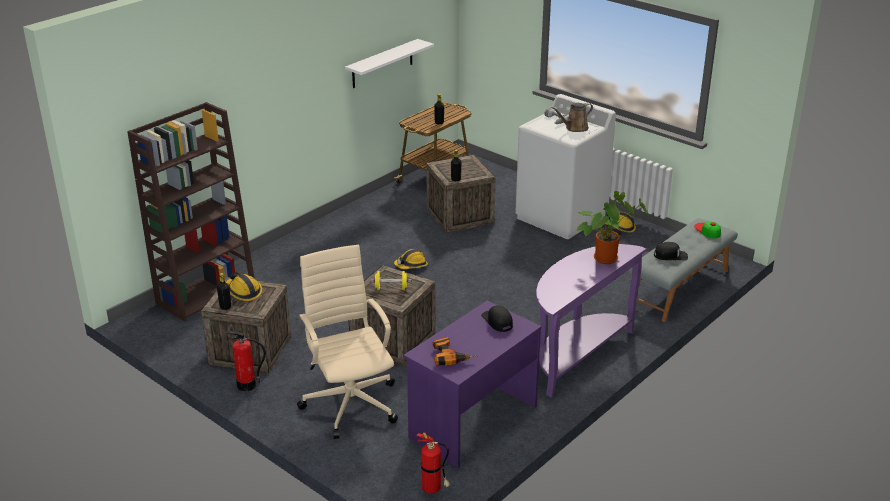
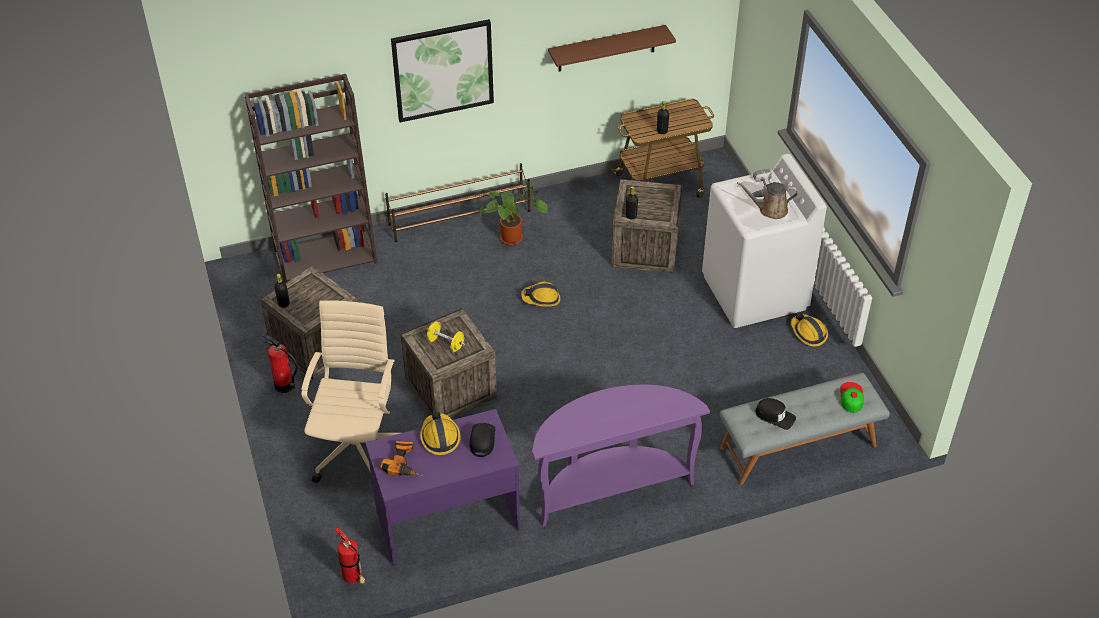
camera: 30 degrees right, 15 degrees up
hard hat [226,273,262,301] -> hard hat moved to [420,412,461,455]
white shelf [345,39,434,88] -> brown shelf [548,25,676,72]
potted plant [577,191,647,264] -> potted plant moved to [479,183,548,245]
none -> brown shoe rack [385,163,531,242]
none -> picture [391,19,494,122]

